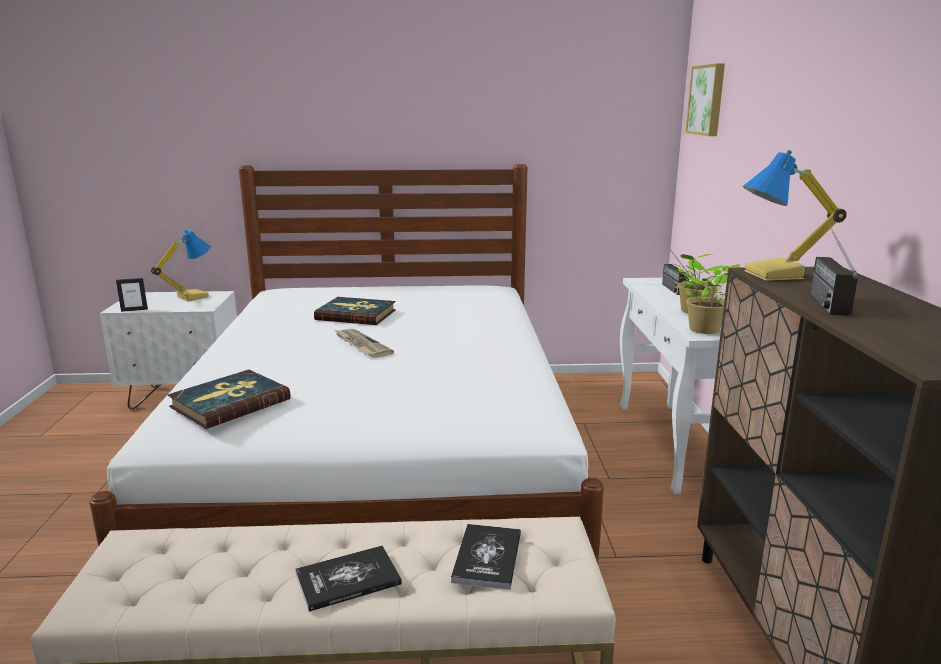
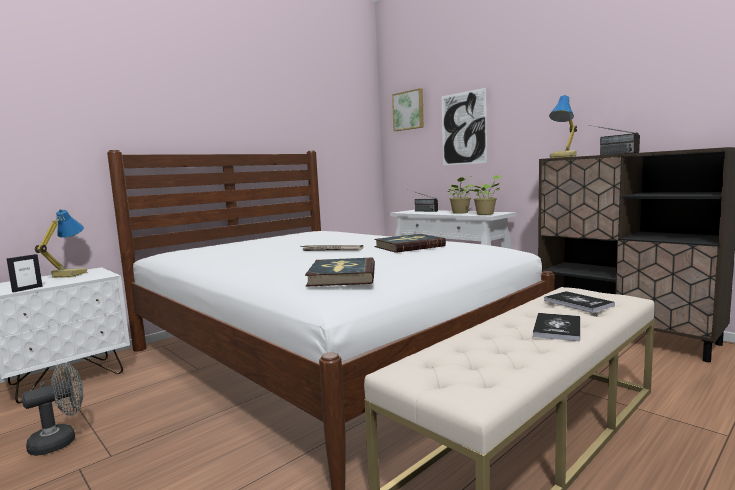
camera: 40 degrees left, 10 degrees down
book [314,297,396,325] -> book moved to [374,234,446,253]
none -> grey fan [21,363,83,456]
none -> picture [442,88,487,165]

